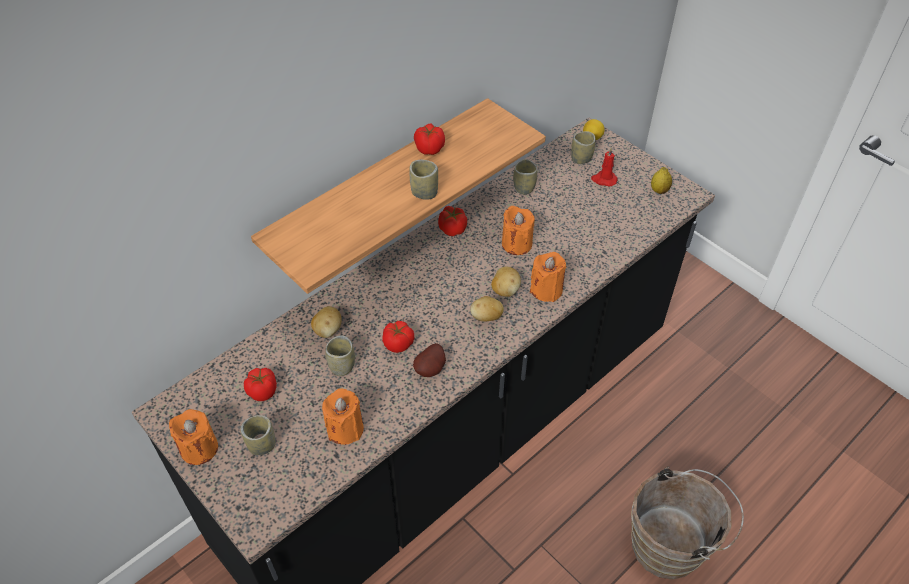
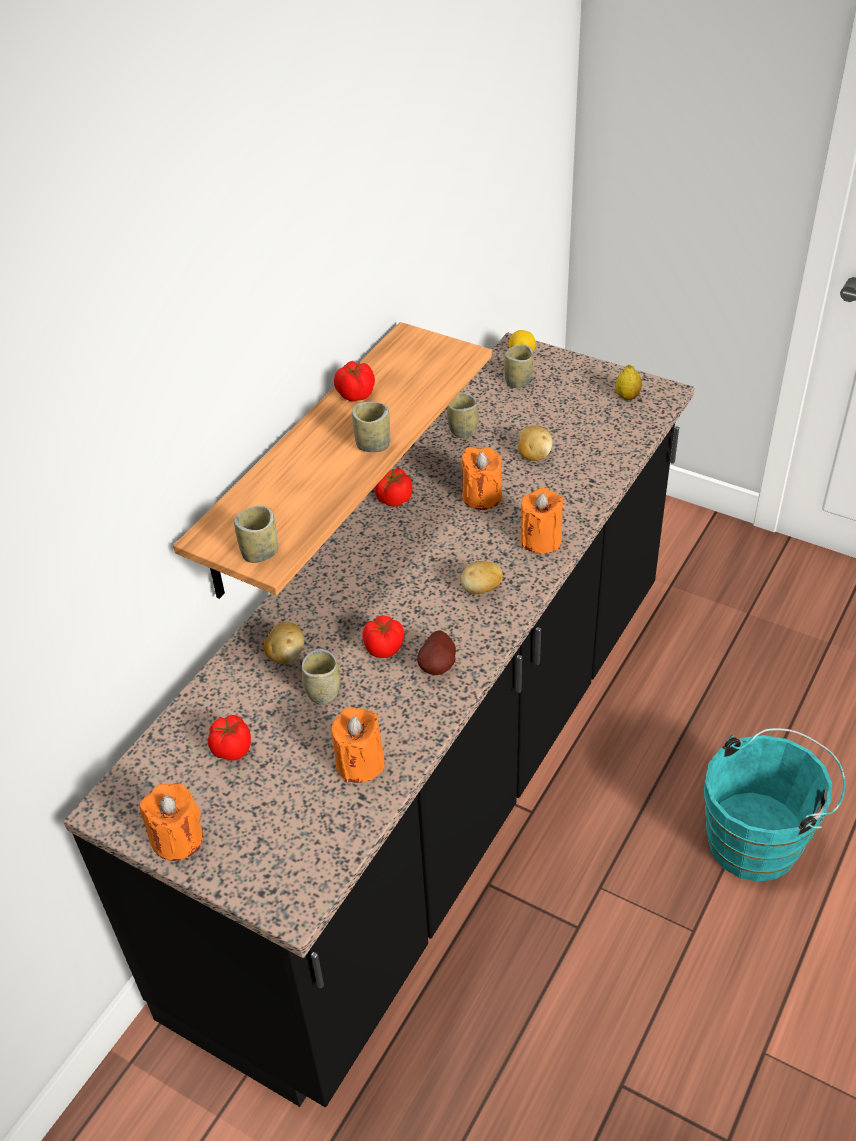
camera: 15 degrees left, 5 degrees down
cup [240,415,276,455] -> cup moved to [234,506,278,563]
potato [491,267,521,297] -> potato moved to [518,425,553,461]
red candle [591,148,618,187] -> none
brown bucket [631,466,744,580] -> turquoise bucket [704,728,845,882]

